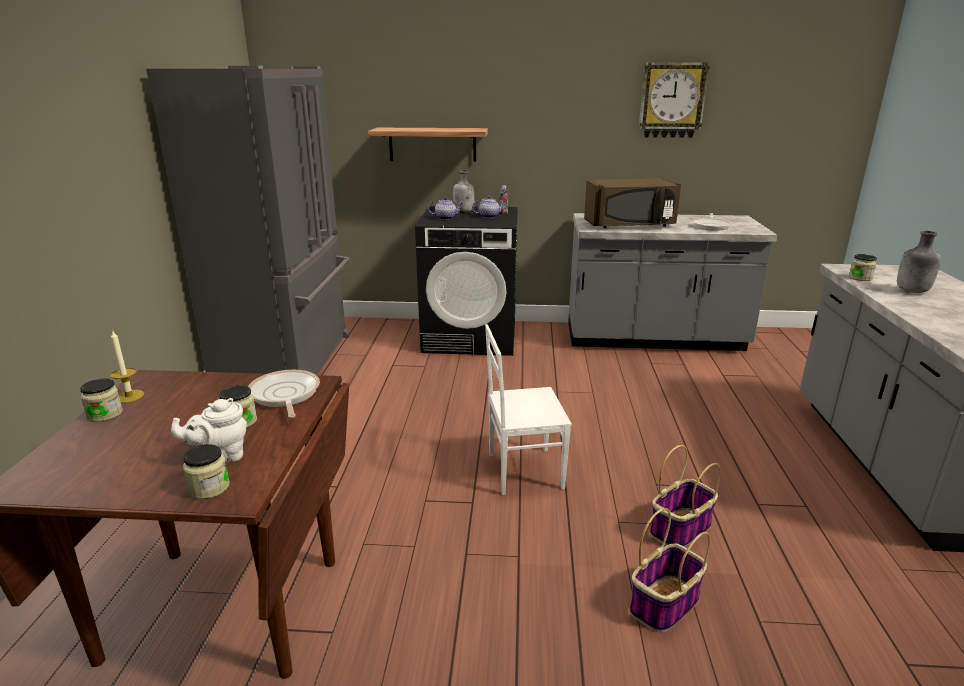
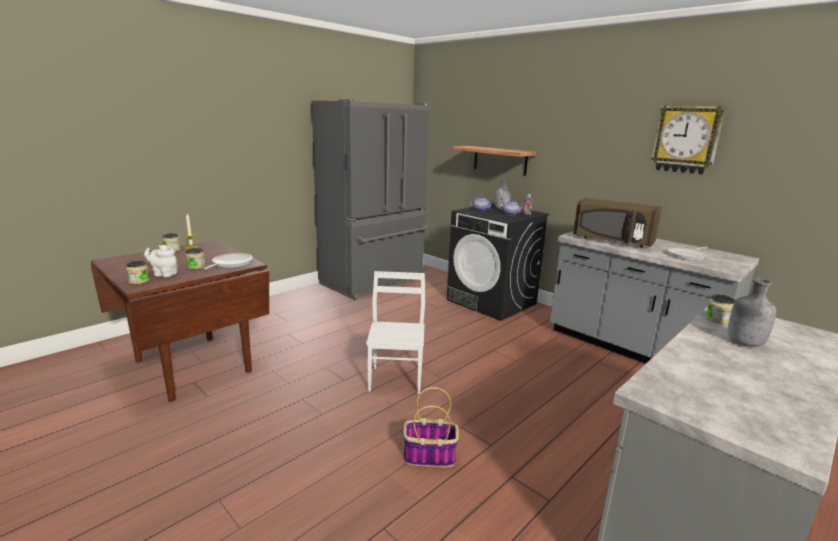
camera: 40 degrees right, 5 degrees down
white chair [485,324,572,495] -> white chair turned 60 degrees clockwise [366,271,425,394]
basket [629,508,710,633] -> none

